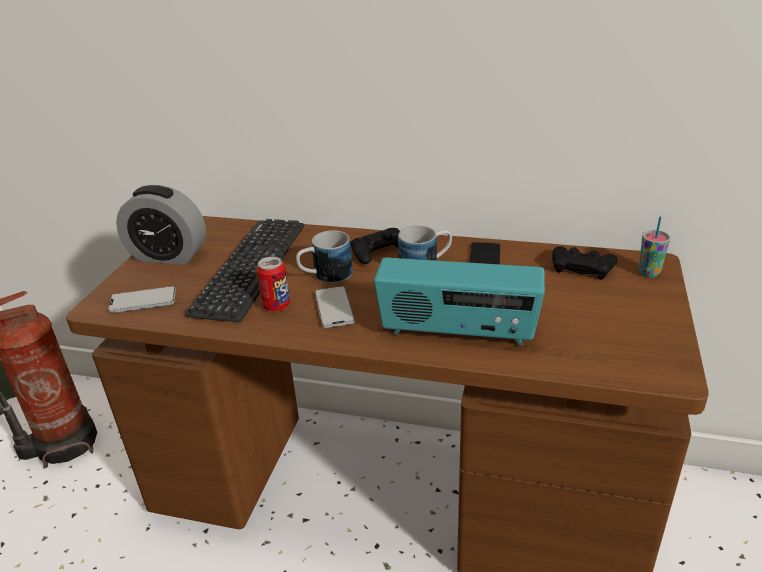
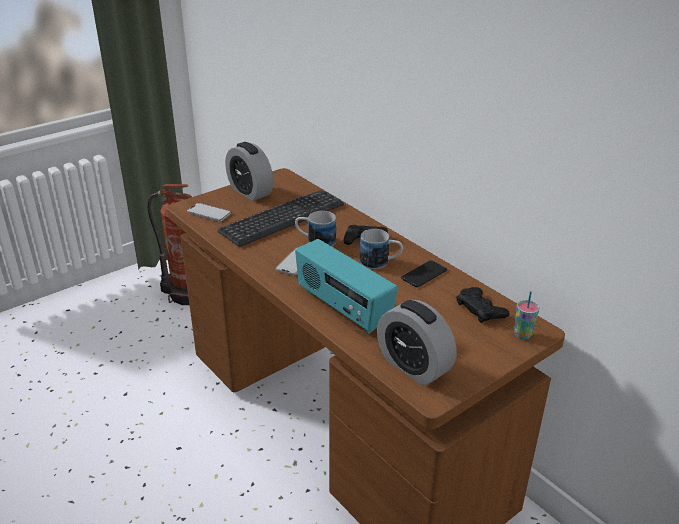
camera: 35 degrees right, 0 degrees up
can [256,257,290,312] -> none
none -> alarm clock [377,300,456,386]

